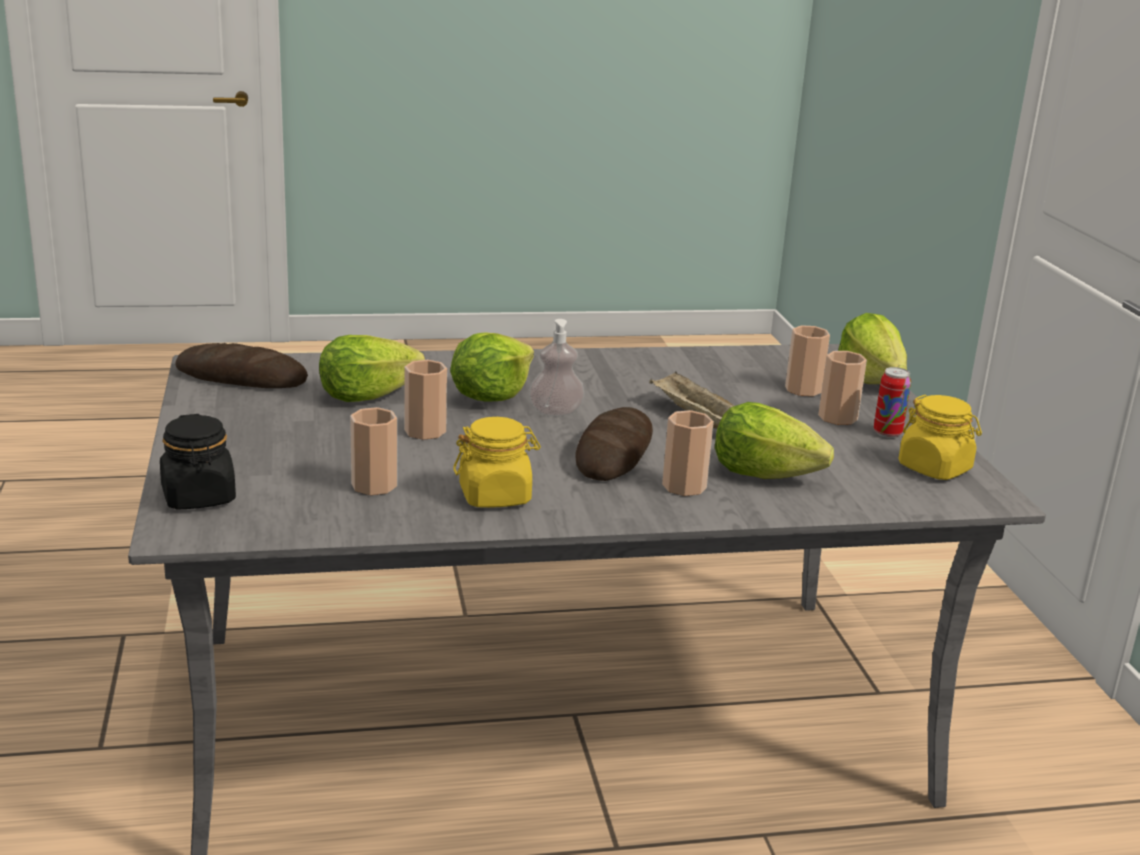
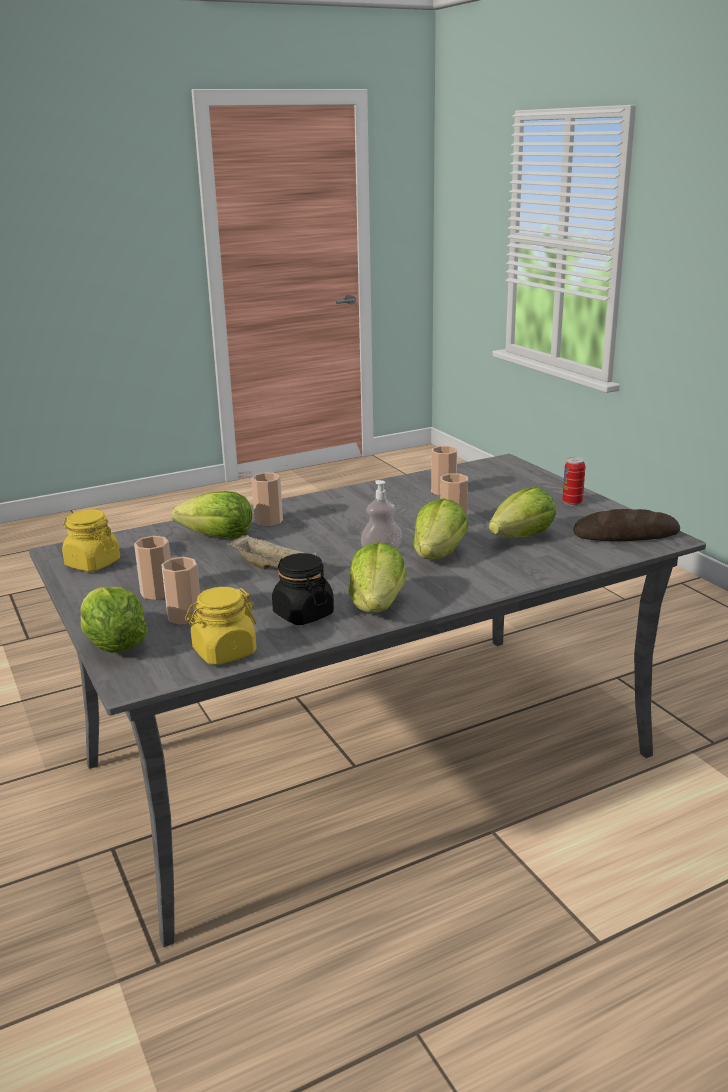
camera: 165 degrees right, 0 degrees up
black jar [160,414,236,510] -> black jar moved to [272,553,334,625]
yellow jar [453,417,541,508] -> yellow jar moved to [185,587,257,665]
bread [575,407,653,481] -> none
can [874,367,911,438] -> can moved to [562,457,585,506]
none -> lettuce [349,542,406,613]

